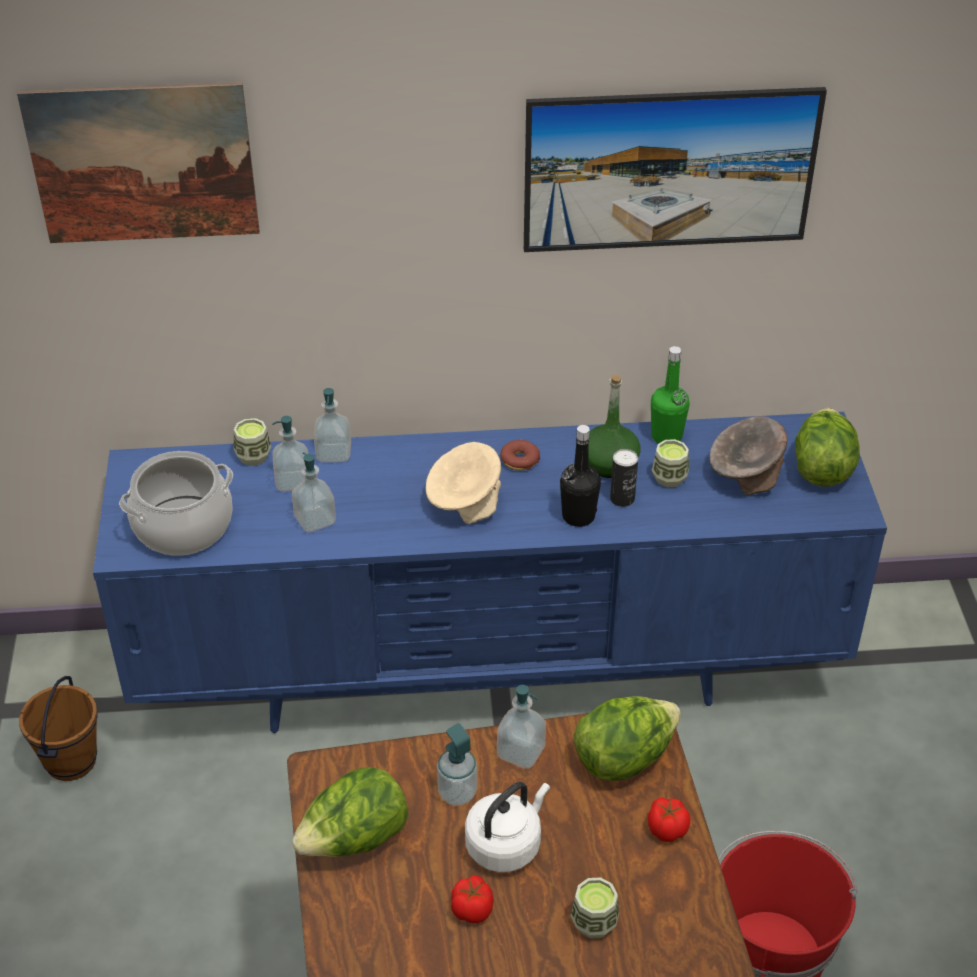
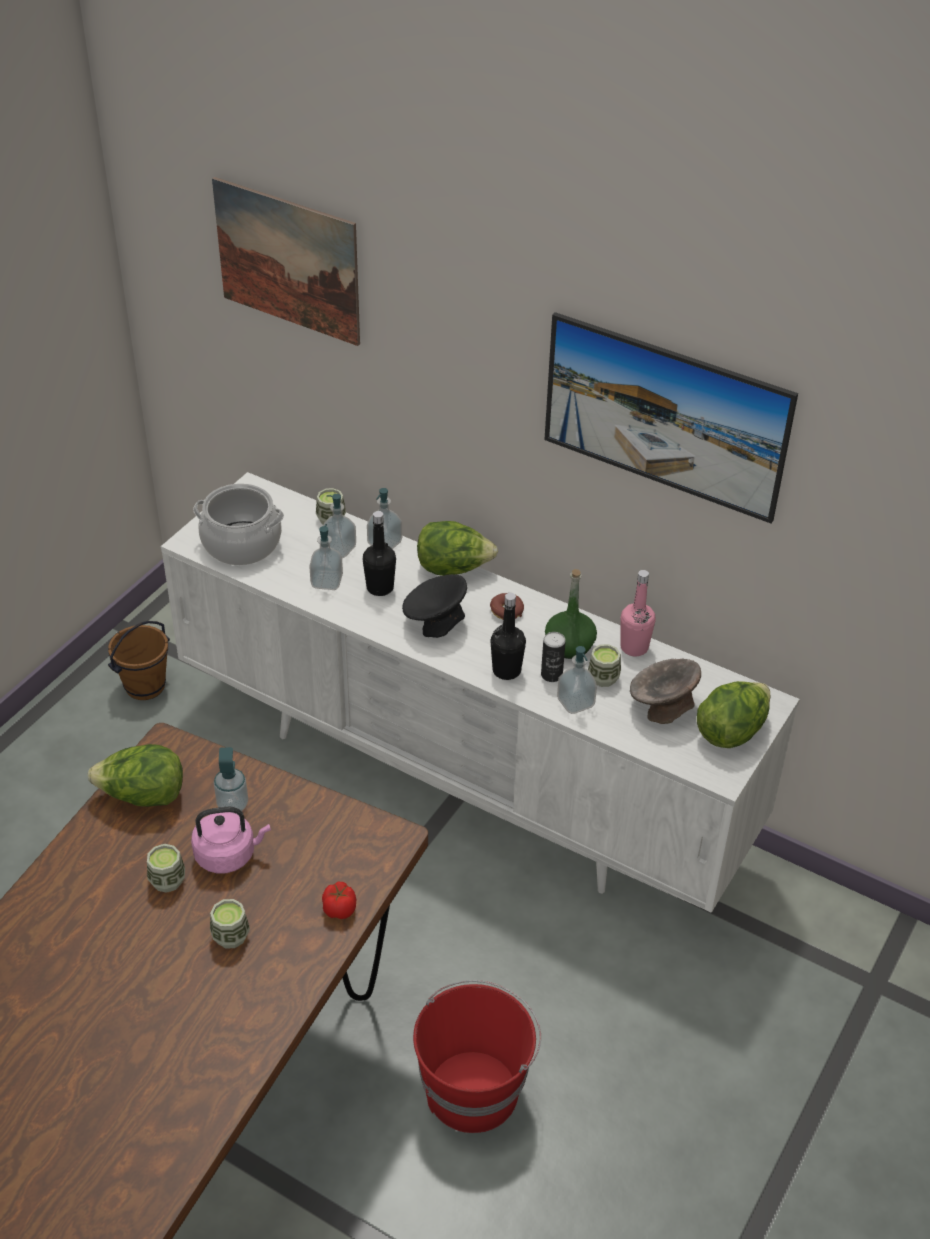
camera: 35 degrees right, 0 degrees up
blue cabinet [93,412,887,733] -> white cabinet [161,472,800,913]
beige bowl [426,442,501,524] -> black bowl [402,574,467,638]
tomato [451,875,494,923] -> cup [147,844,185,893]
white kettle [465,782,550,872] -> pink kettle [191,806,271,874]
soap dispenser [497,685,546,769] -> soap dispenser moved to [557,646,597,714]
lettuce [574,696,681,781] -> lettuce moved to [417,521,498,576]
green bottle [651,346,690,444] -> pink bottle [620,570,656,656]
none -> black bottle [363,511,396,596]

